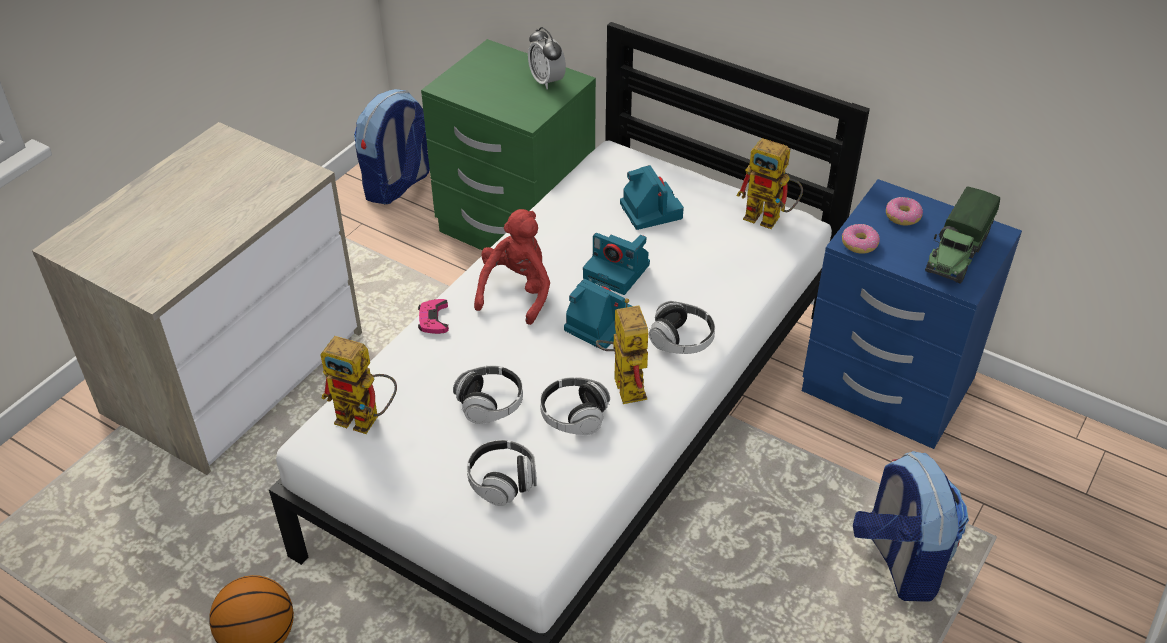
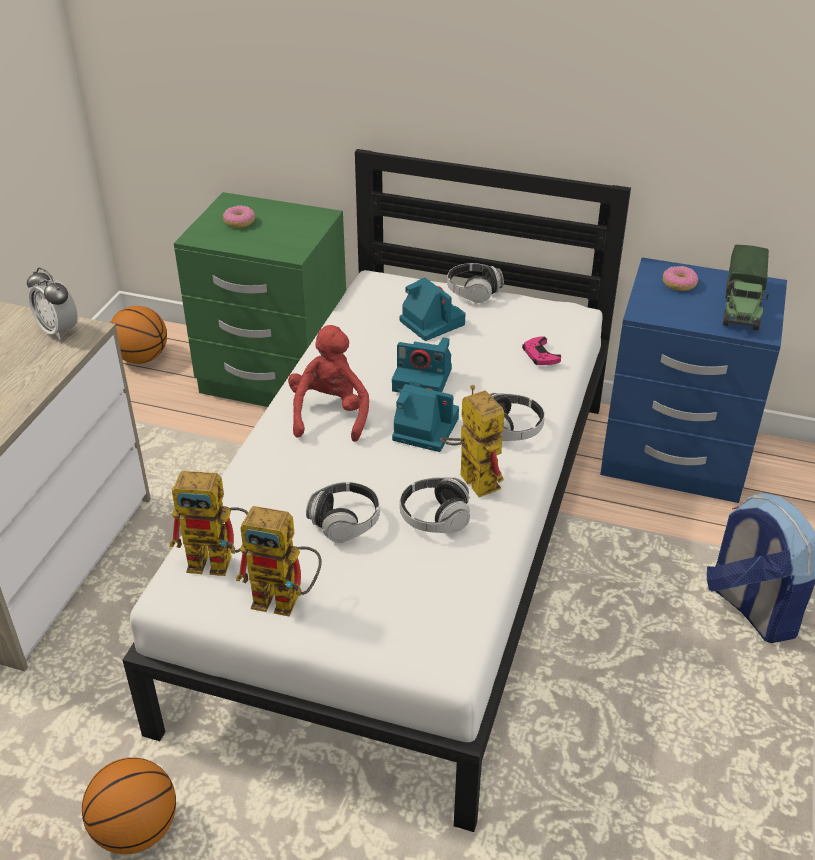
camera: 15 degrees left, 5 degrees down
backpack [354,89,430,204] -> basketball [110,306,167,364]
pink game controller [418,299,449,334] -> pink game controller moved to [522,336,561,365]
headphones [467,440,537,506] -> headphones moved to [447,263,504,303]
alarm clock [528,27,566,90] -> alarm clock moved to [27,268,78,340]
toy robot [736,138,803,229] -> toy robot moved to [236,506,322,617]
donut [842,224,880,254] -> donut moved to [223,205,255,228]

